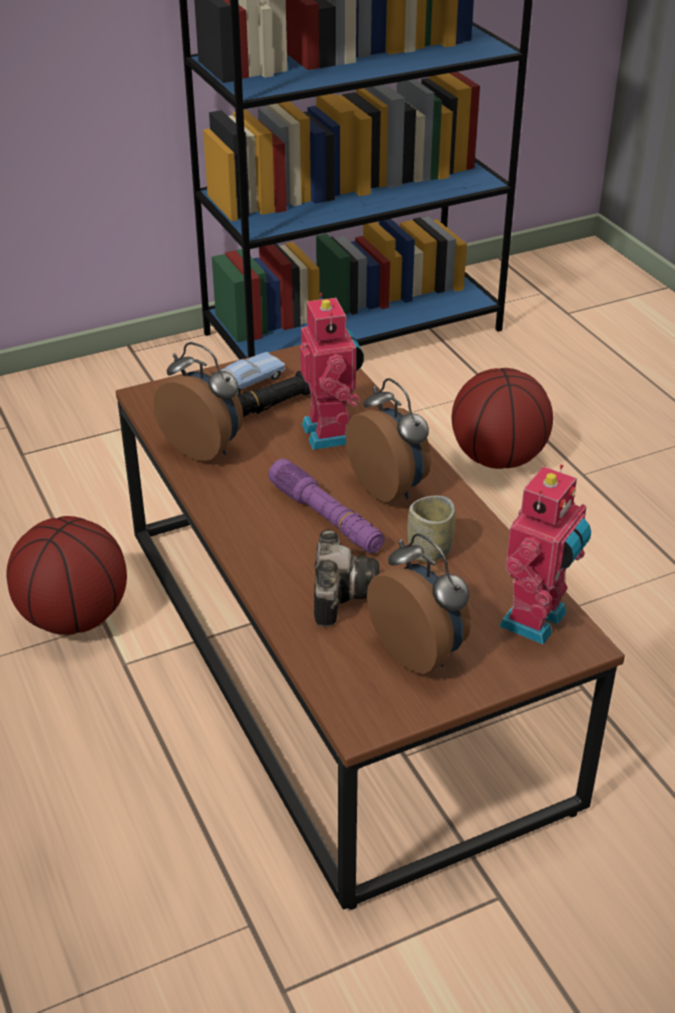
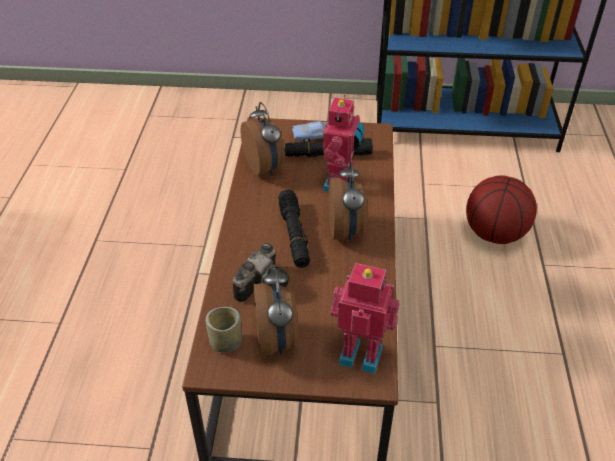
camera: 30 degrees right, 5 degrees up
basketball [7,516,127,635] -> none
purple flashlight [268,459,385,553] -> black flashlight [278,190,310,268]
cup [407,496,455,562] -> cup moved to [206,307,241,353]
toy robot [499,465,591,645] -> toy robot turned 135 degrees counterclockwise [330,263,399,374]

